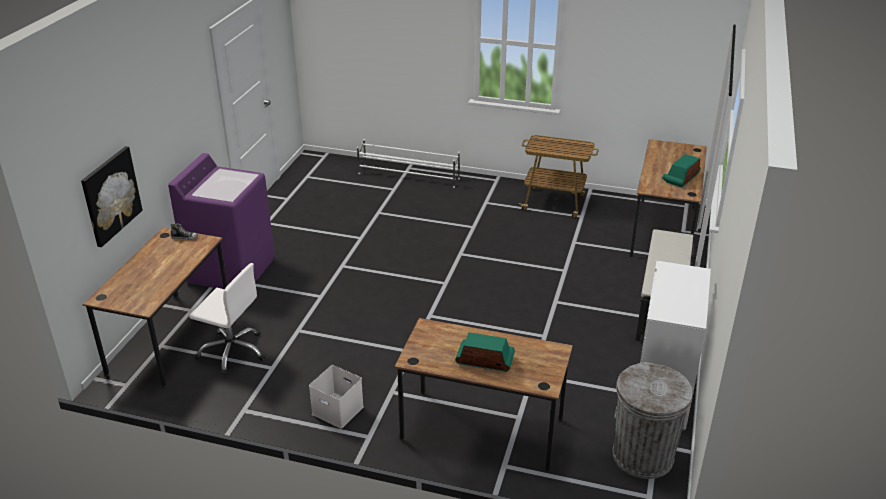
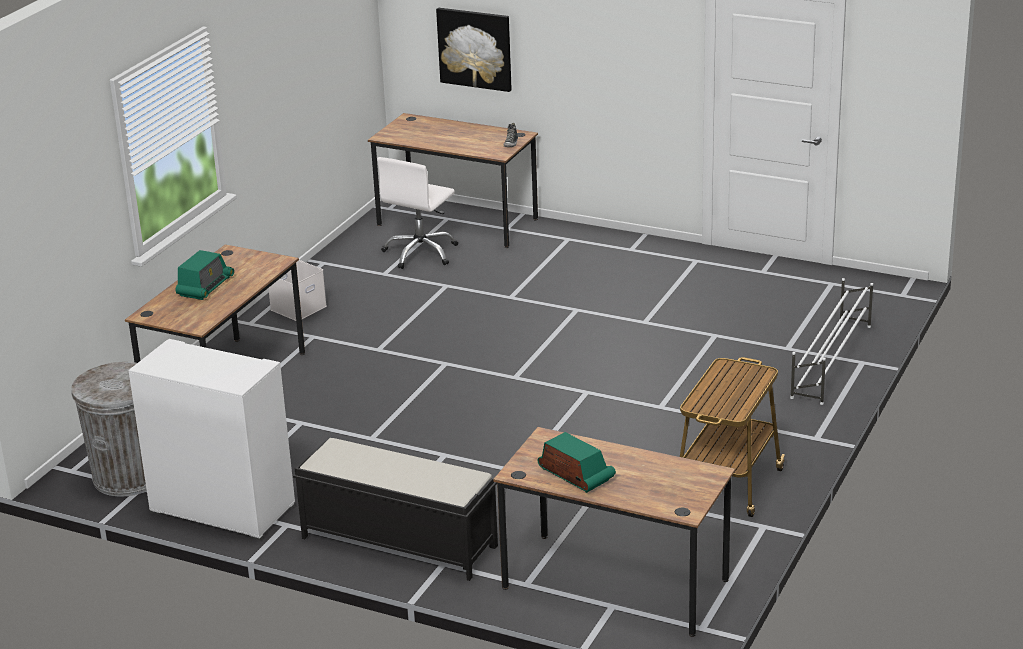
camera: 100 degrees right, 5 degrees down
purple washing machine [168,153,275,289] -> none

